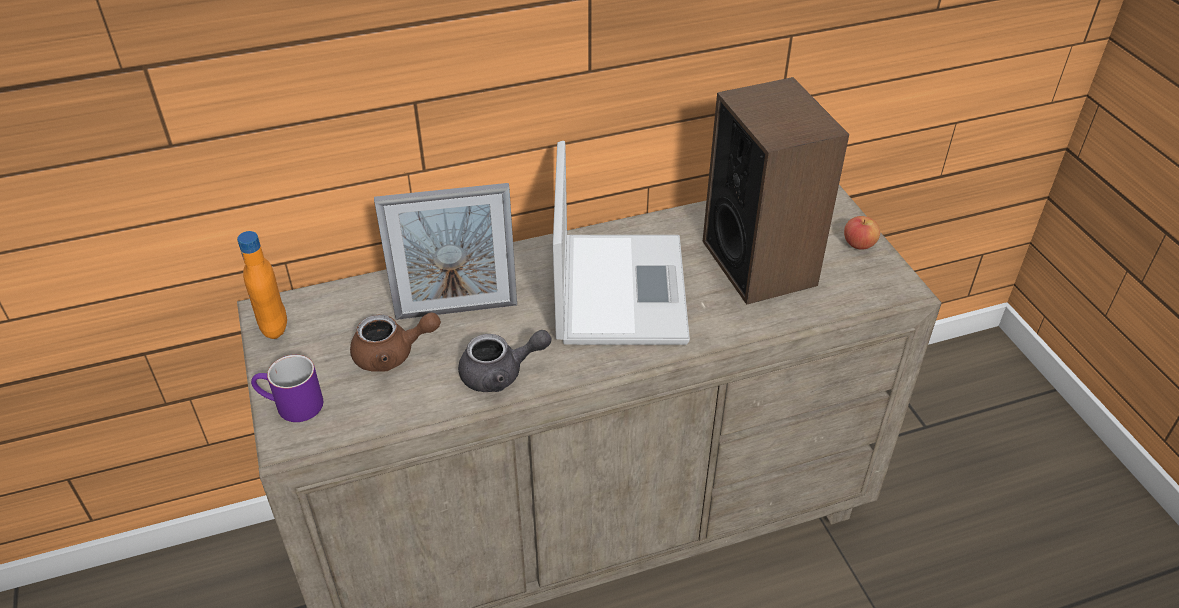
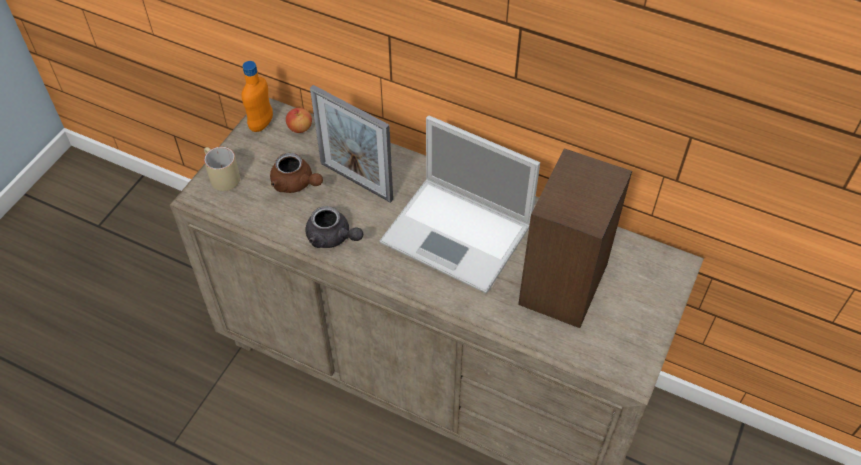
camera: 45 degrees right, 10 degrees up
purple mug [251,355,323,422] -> beige mug [204,147,240,191]
laptop [553,141,690,345] -> laptop turned 75 degrees clockwise [380,116,540,294]
apple [844,216,880,250] -> apple moved to [286,108,312,133]

